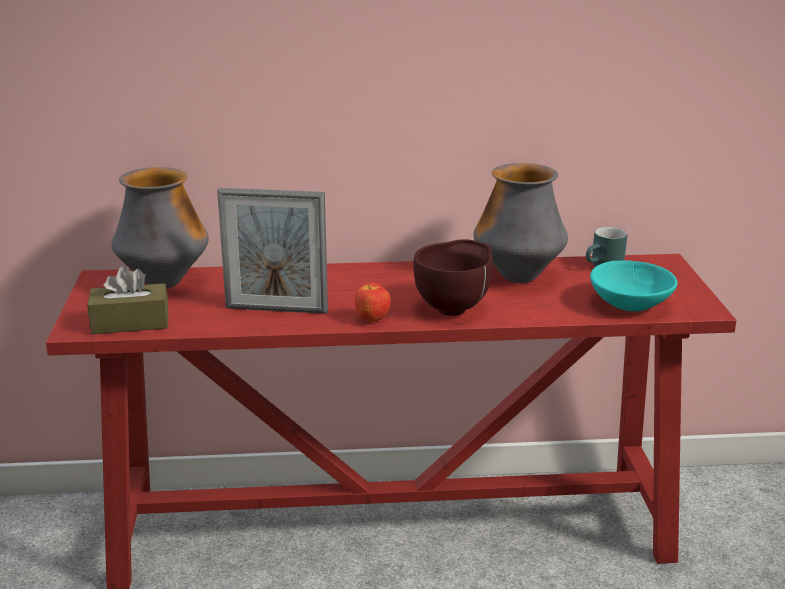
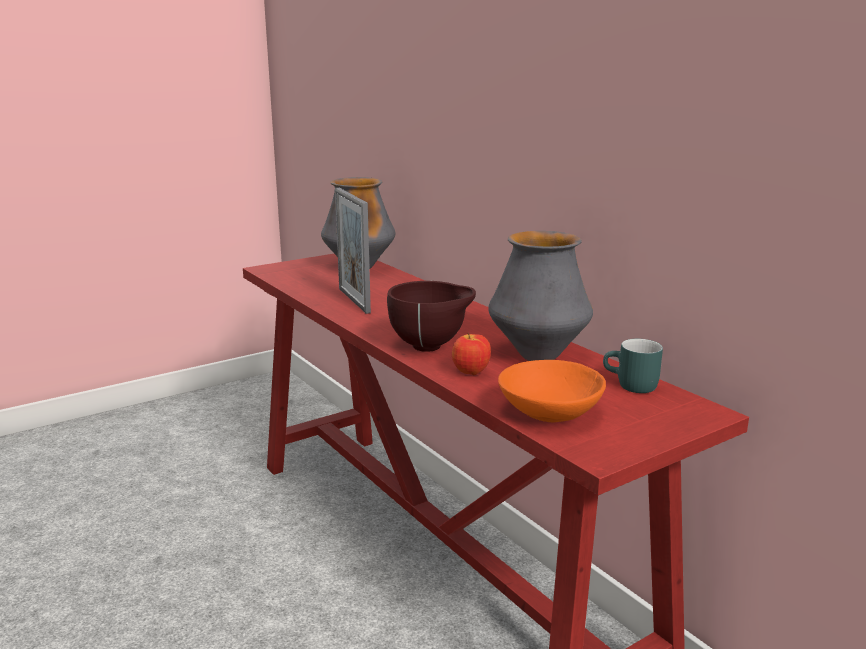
camera: 60 degrees right, 5 degrees down
brown tissue box [87,266,168,334] -> none
apple [355,283,391,322] -> apple moved to [452,332,491,375]
turquoise bowl [590,260,677,312] -> orange bowl [498,360,606,422]

